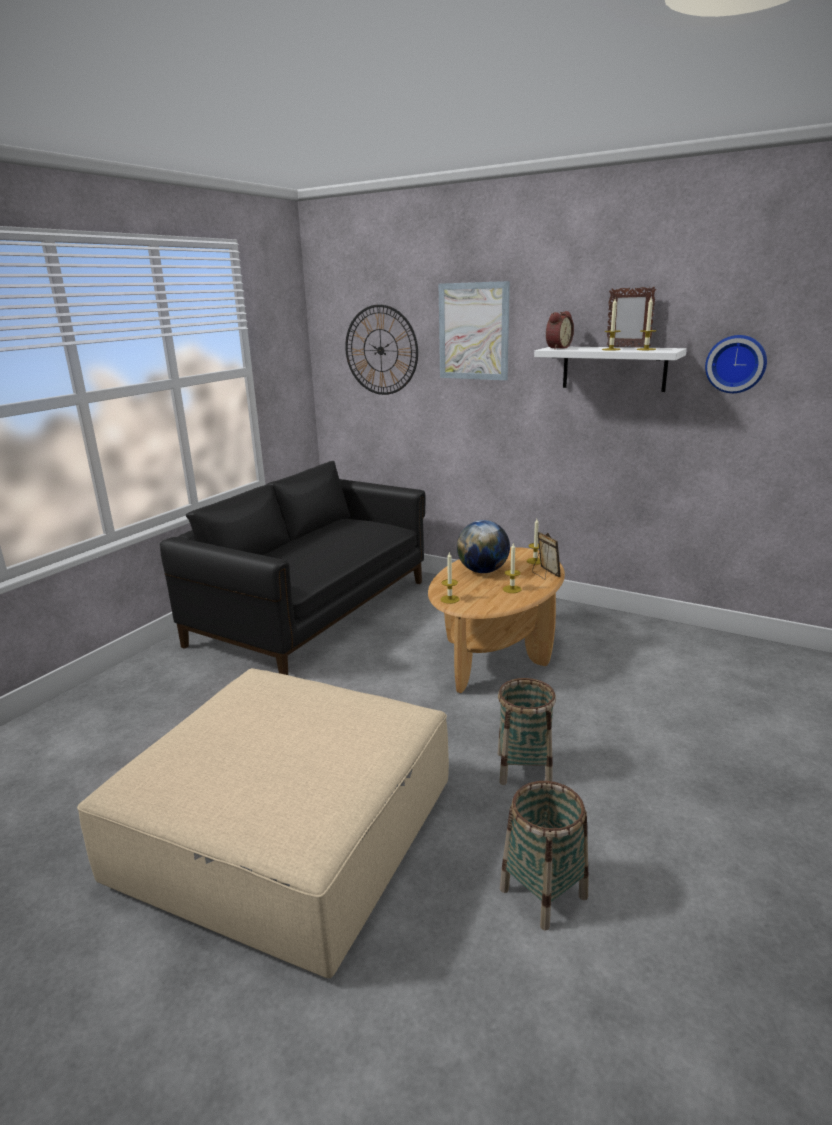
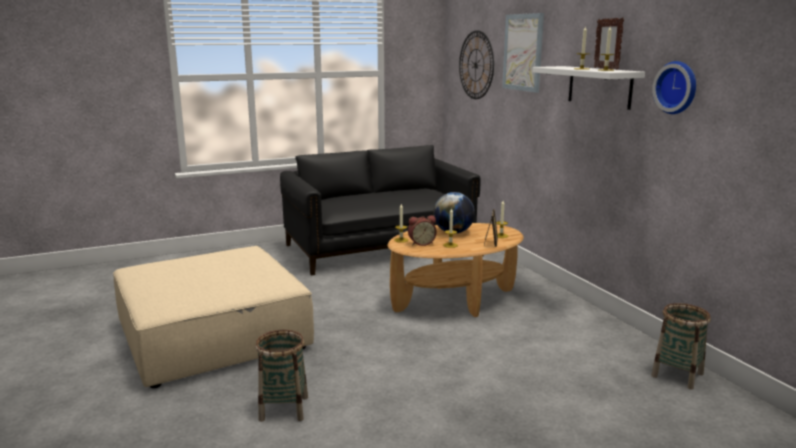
camera: 35 degrees right, 5 degrees down
basket [498,678,556,785] -> basket moved to [652,303,711,390]
alarm clock [546,311,574,349] -> alarm clock moved to [408,215,437,246]

